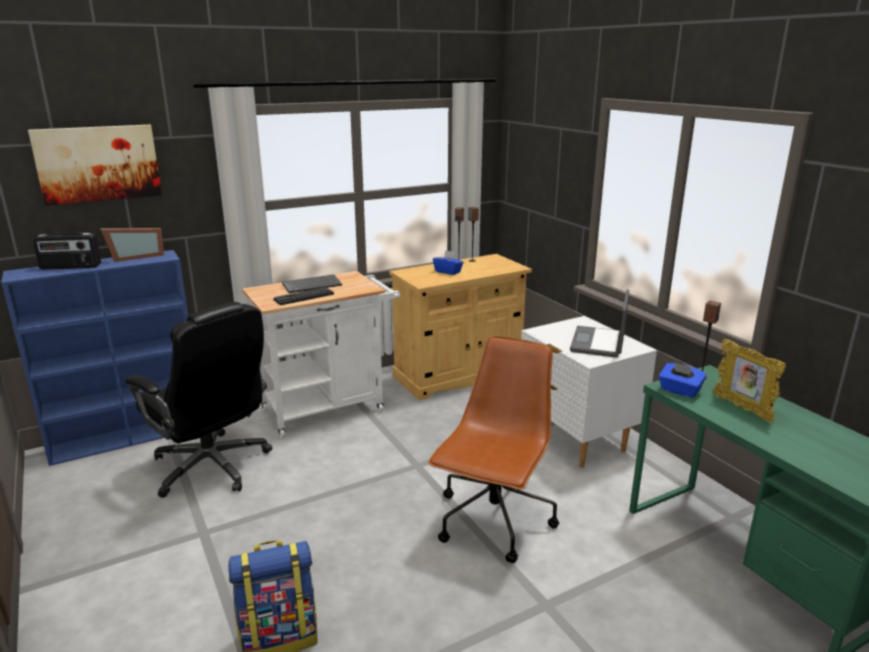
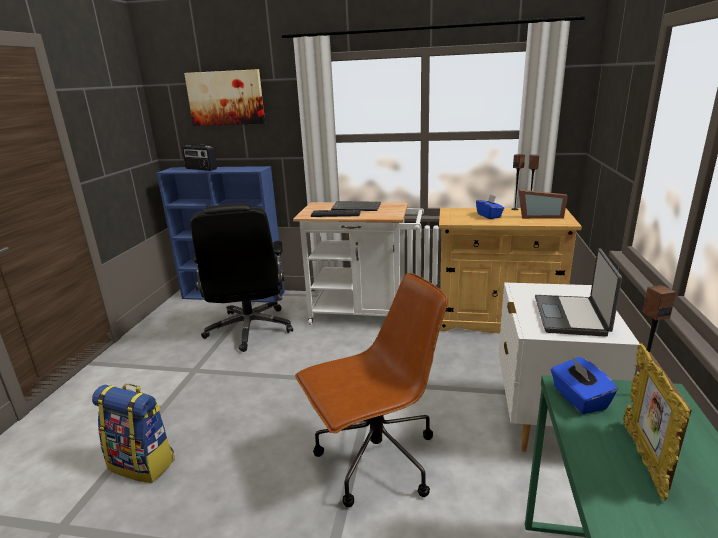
camera: 40 degrees right, 0 degrees up
picture frame [100,228,164,262] -> picture frame moved to [519,190,568,219]
laptop [570,289,629,358] -> laptop turned 45 degrees counterclockwise [535,248,622,337]

